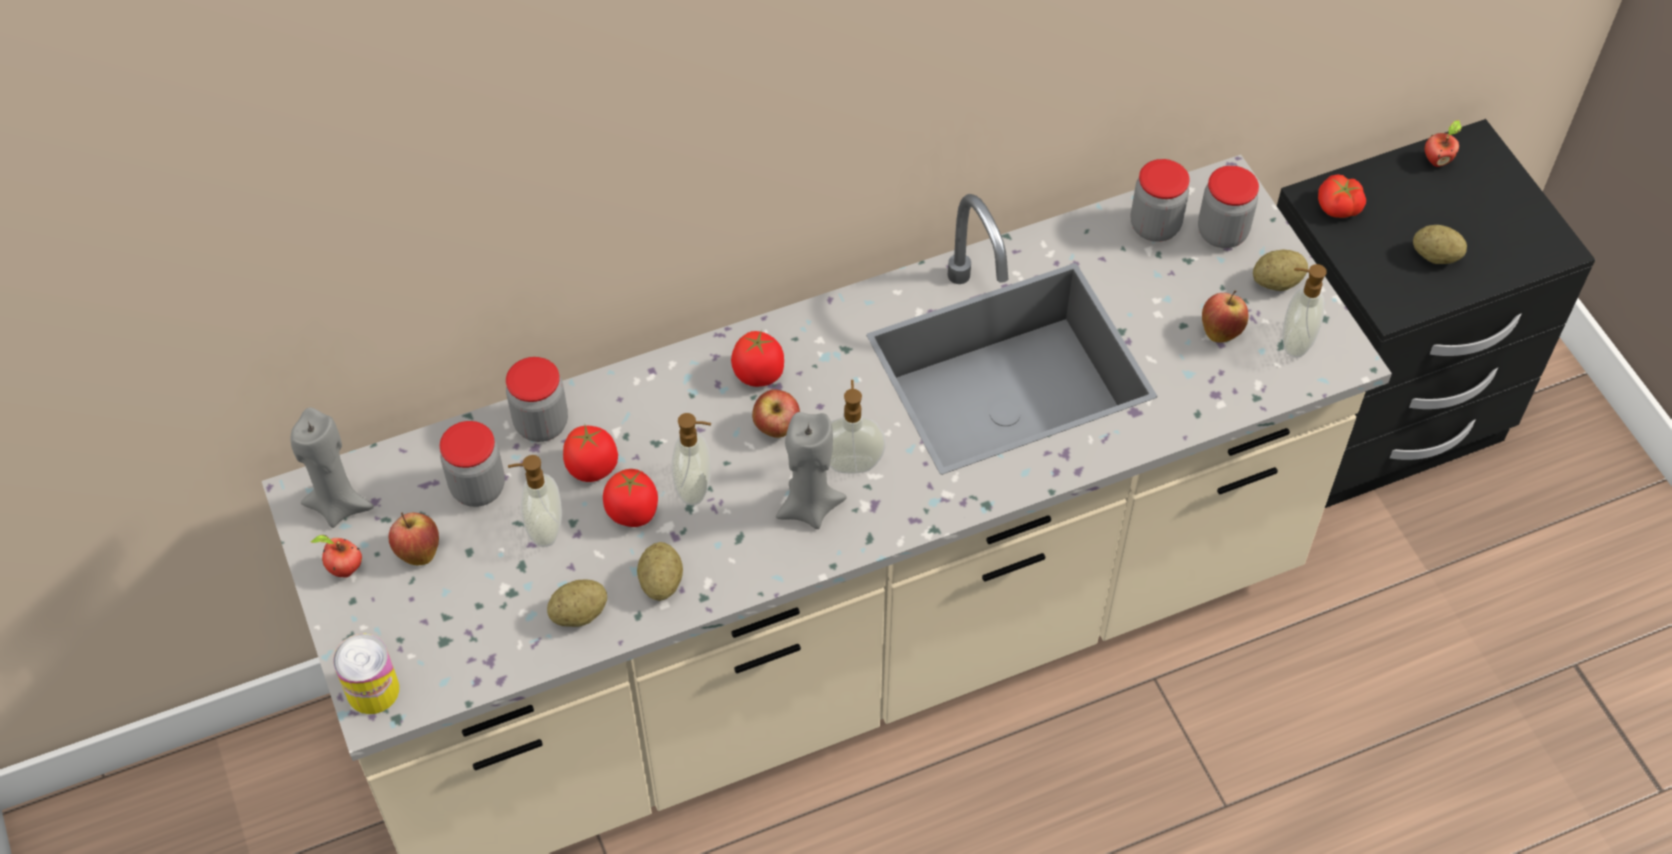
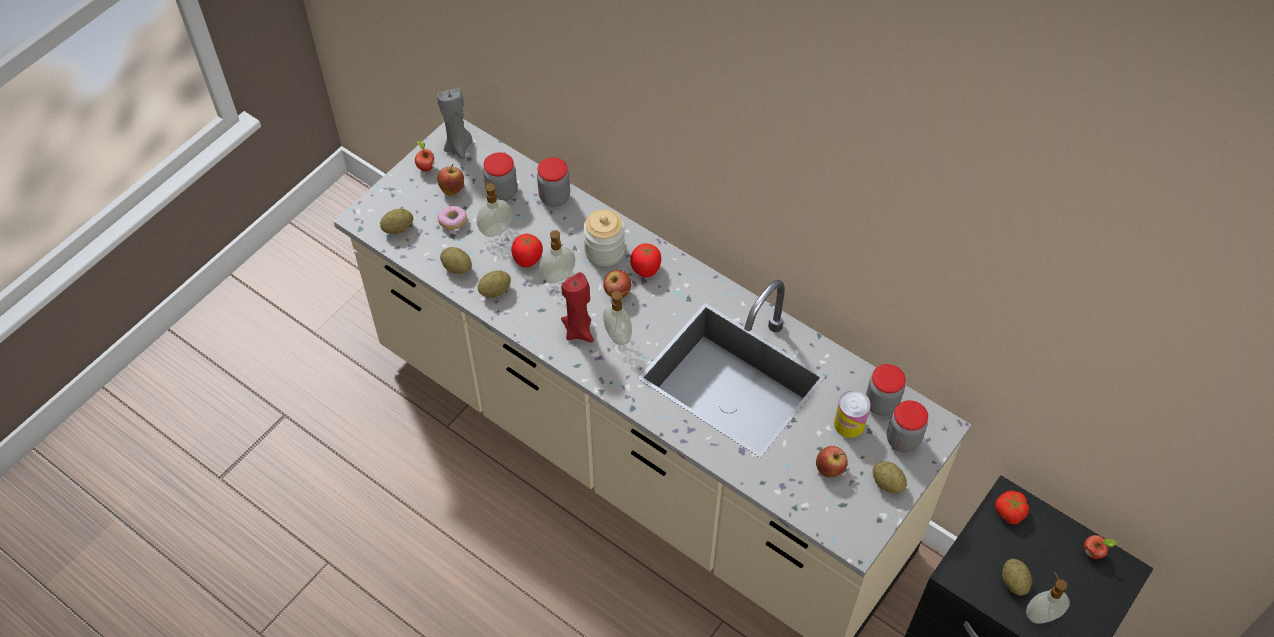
camera: 60 degrees right, 0 degrees up
can [333,634,399,714] -> can moved to [834,390,870,438]
tomato [563,425,618,482] -> none
grey candle [776,412,847,529] -> red candle [561,272,594,342]
soap dispenser [1282,264,1327,358] -> soap dispenser moved to [1026,572,1070,624]
none -> potato [380,209,413,234]
none -> donut [438,206,467,230]
none -> jar [583,209,625,266]

